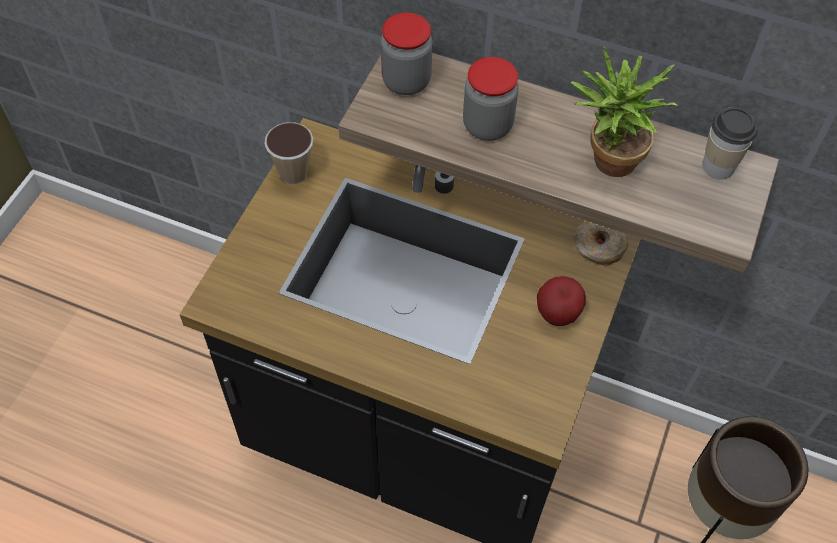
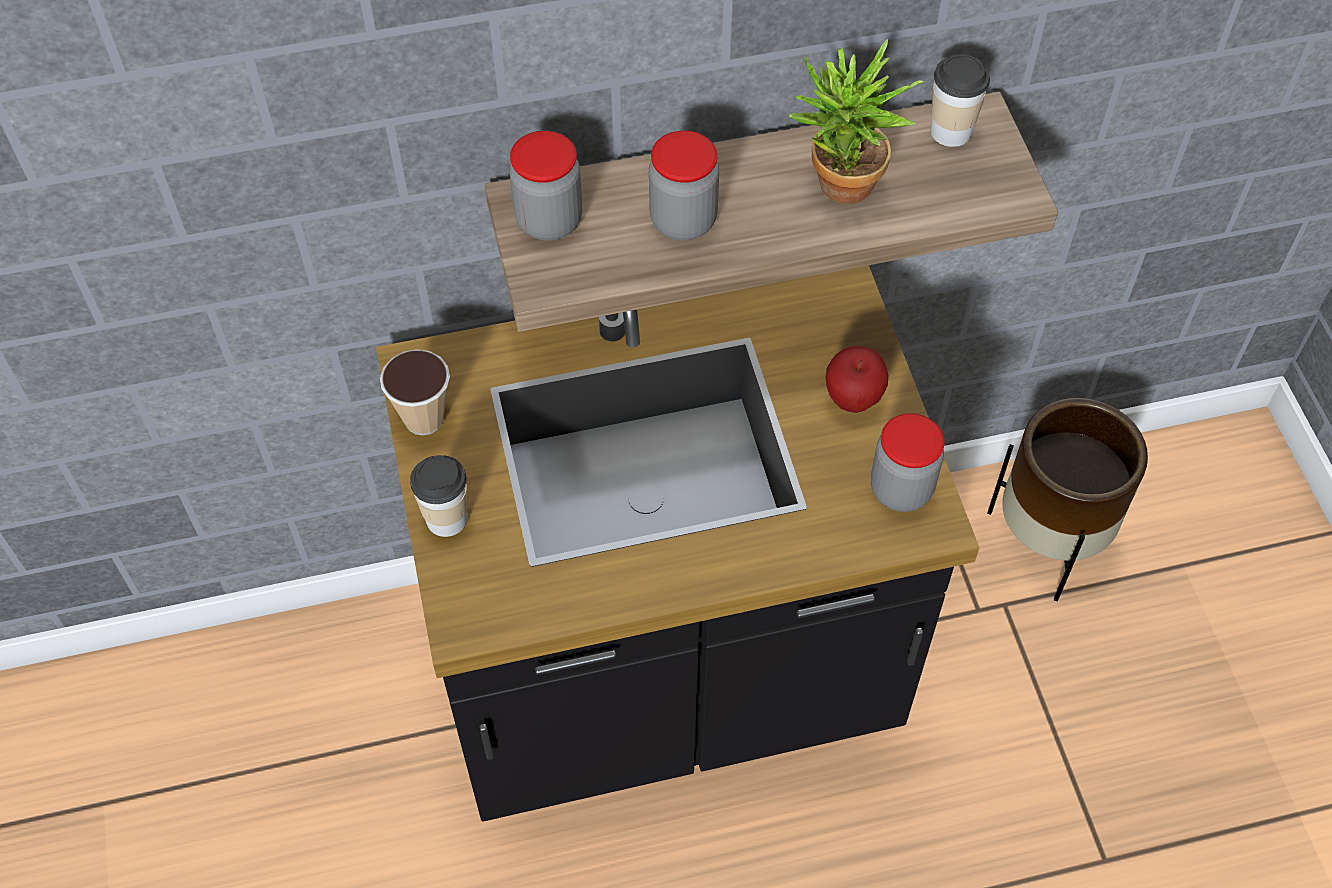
camera: 35 degrees left, 0 degrees up
donut [574,221,628,266] -> none
none -> cup [410,455,468,537]
none -> jar [871,413,945,512]

